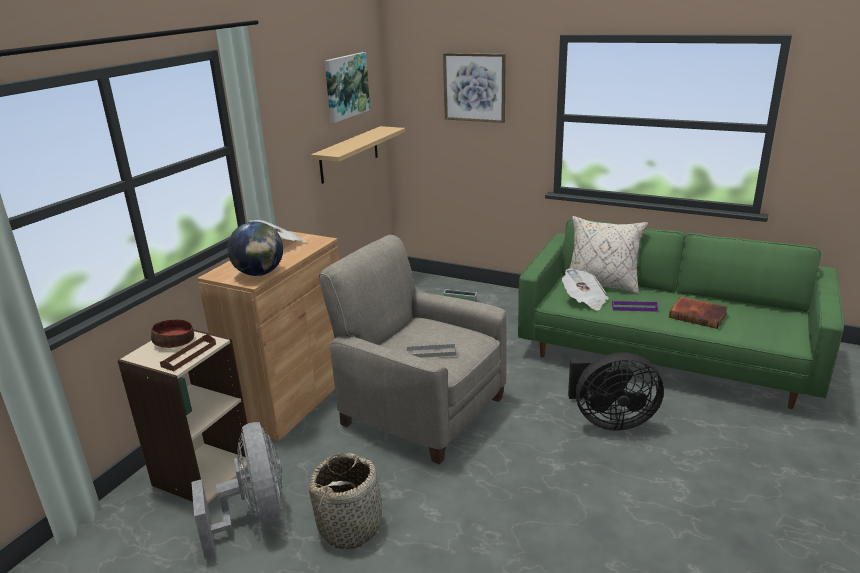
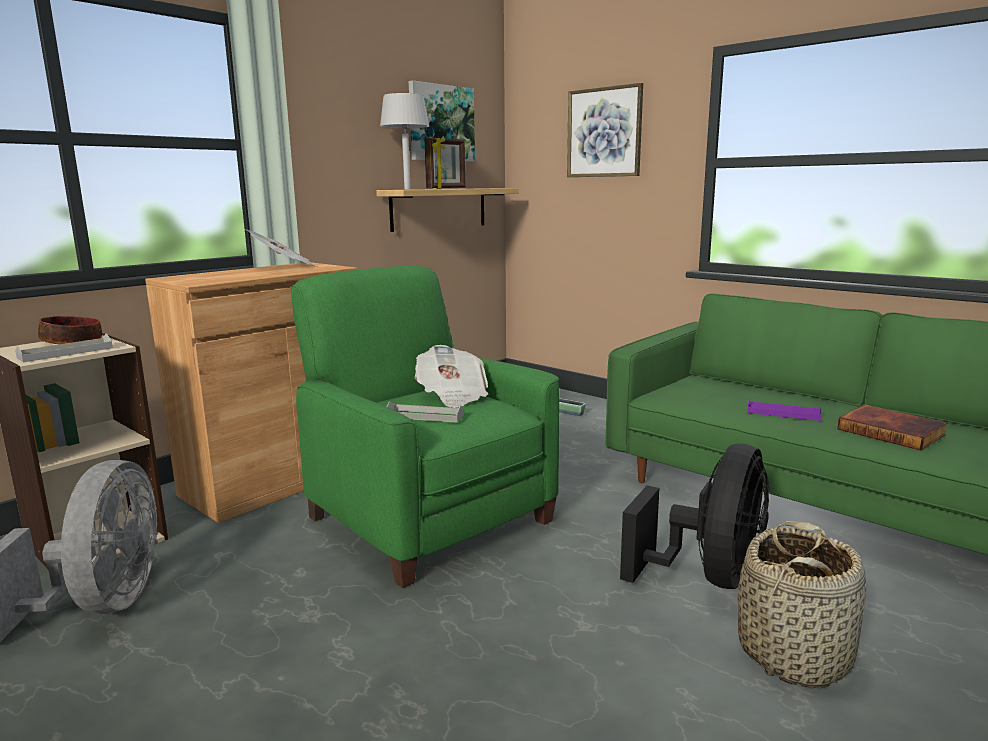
camera: 15 degrees right, 10 degrees down
brown tray [160,334,216,371] -> grey tray [15,333,113,362]
globe [228,222,283,276] -> none
basket [309,453,382,549] -> basket moved to [738,521,866,688]
beige armchair [319,235,507,464] -> green armchair [291,266,559,588]
newspaper [562,268,608,310] -> newspaper moved to [415,345,488,408]
black fan [568,352,664,431] -> black fan turned 75 degrees counterclockwise [620,443,769,589]
beige pillow [569,216,648,294] -> none
none -> grey table lamp [380,93,430,189]
none -> picture frame [424,136,466,189]

